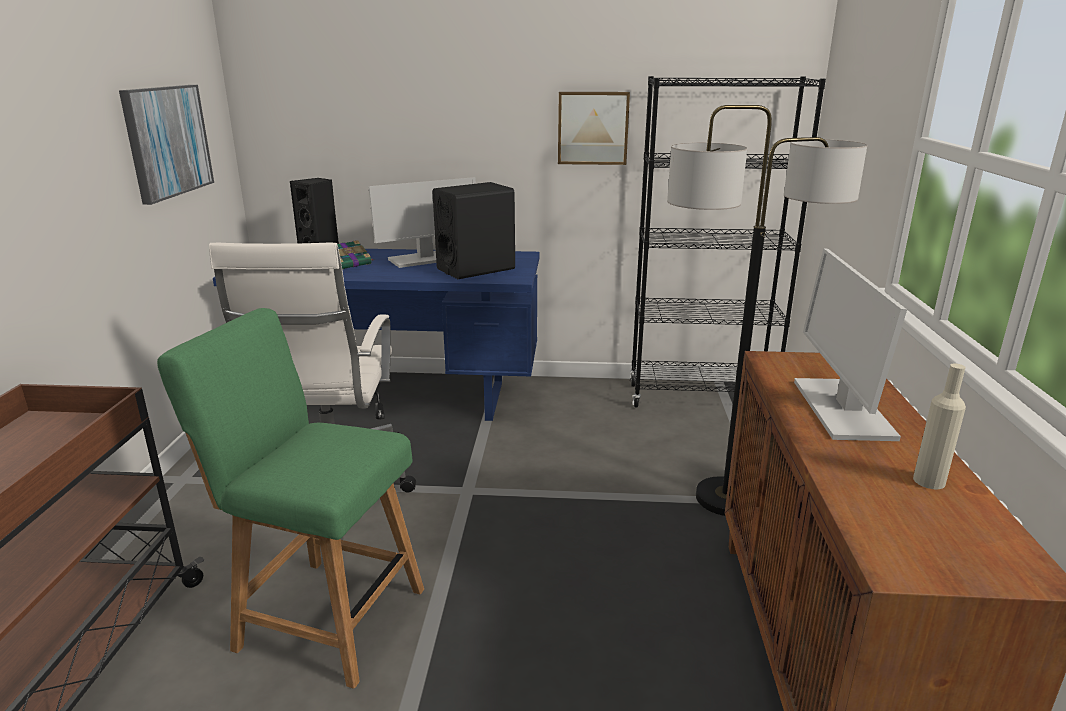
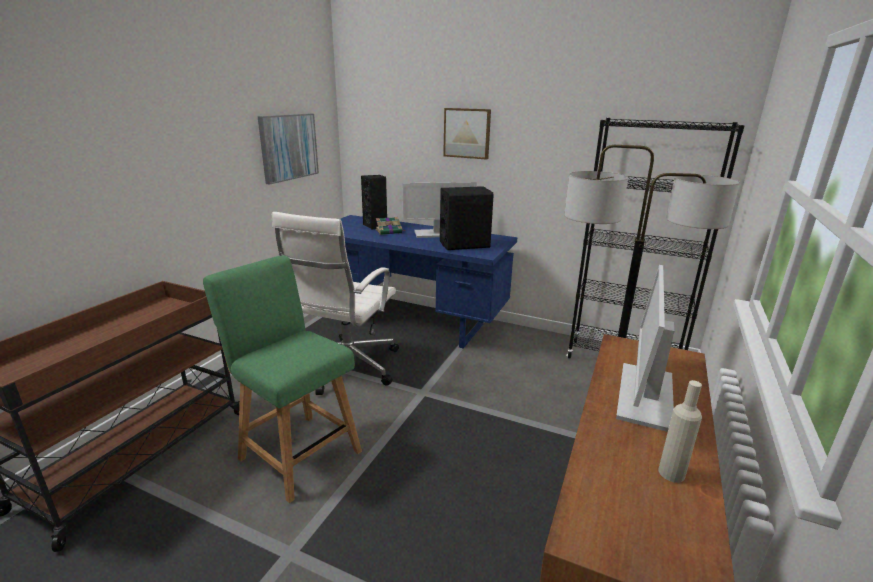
camera: 20 degrees right, 0 degrees up
picture [558,92,630,165] -> picture moved to [443,108,491,160]

